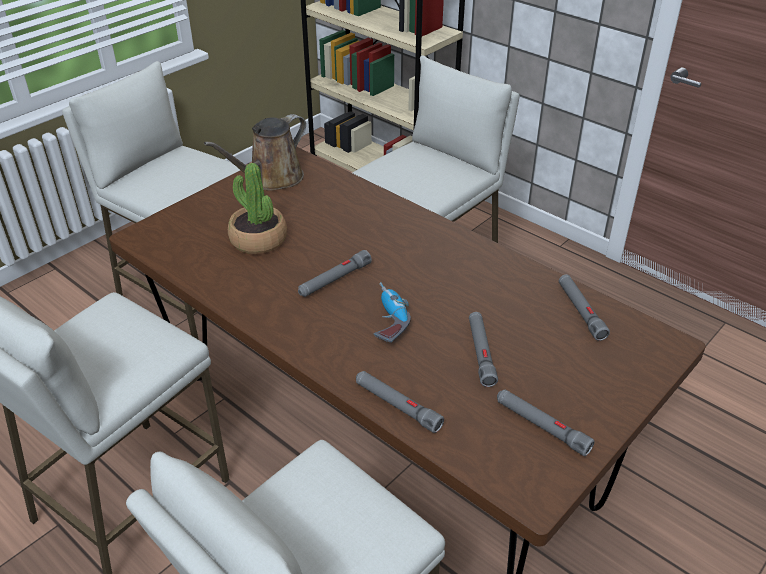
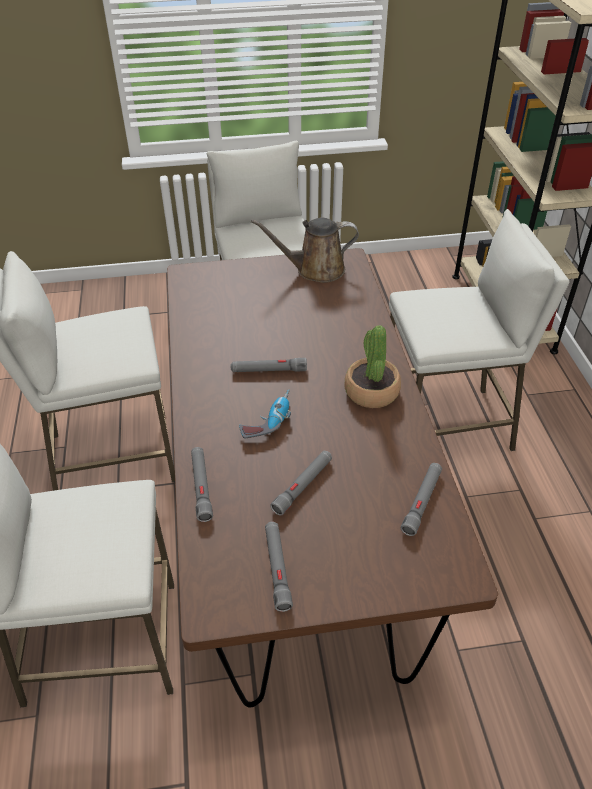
camera: 40 degrees right, 5 degrees up
potted plant [228,163,287,254] -> potted plant moved to [345,325,401,408]

